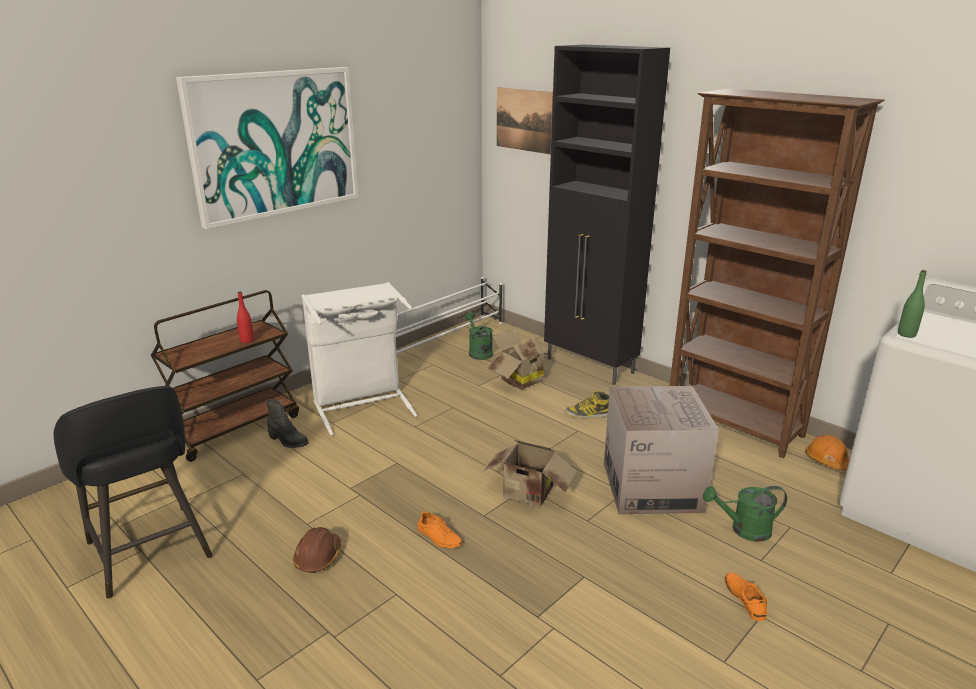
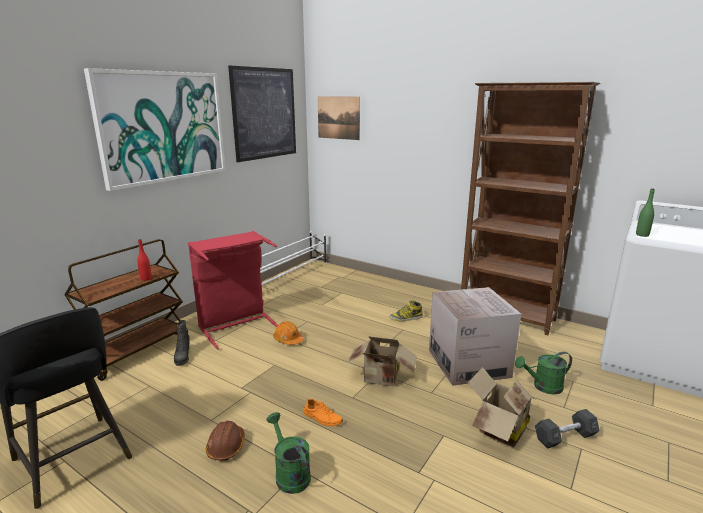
camera: 10 degrees left, 5 degrees down
black boot [266,399,309,448] -> black boot turned 60 degrees clockwise [174,320,190,366]
white laundry basket [301,282,417,436] -> red laundry basket [188,231,278,350]
green watering can [465,312,493,360] -> green watering can moved to [266,412,311,494]
cardboard box [488,329,554,390] -> cardboard box moved to [468,367,532,447]
black cabinet [544,45,670,385] -> none
orange shoe [725,572,767,621] -> grey dumbbell [535,409,600,449]
orange hard hat [805,435,850,471] -> orange hard hat moved to [273,321,303,345]
none -> picture [228,66,296,162]

